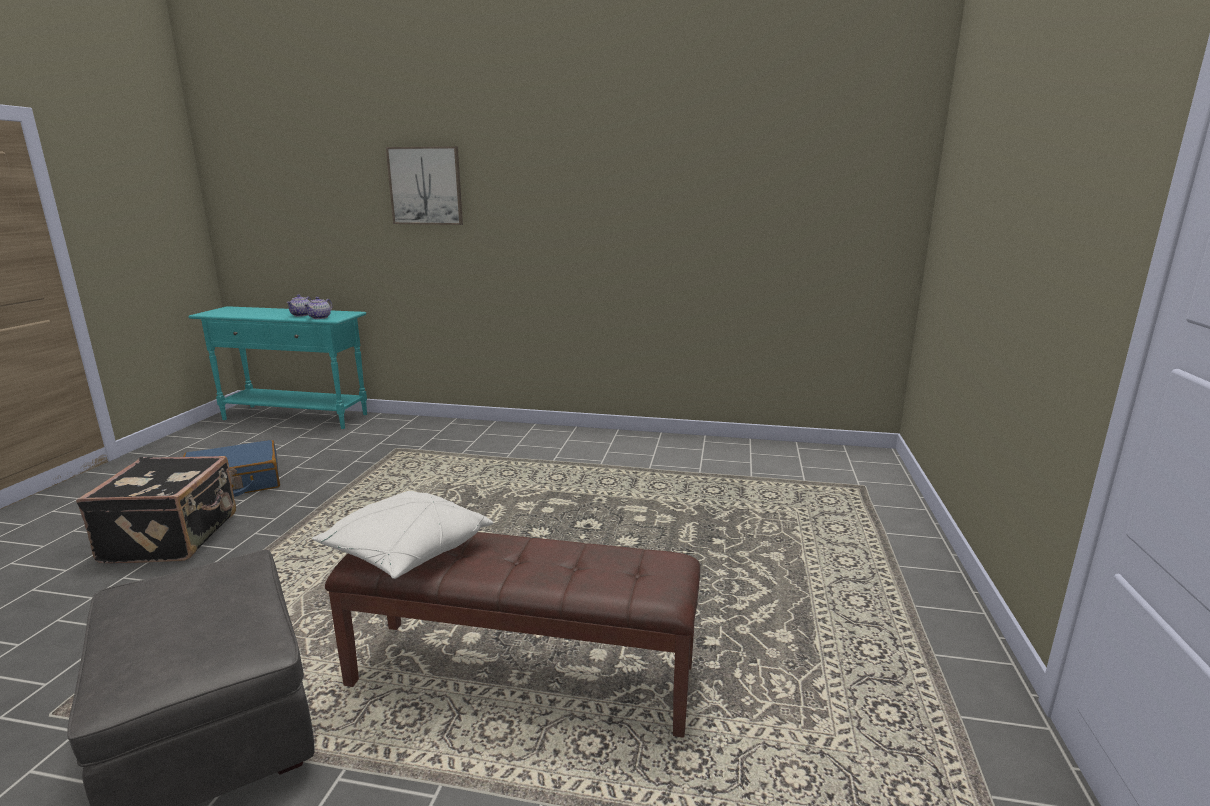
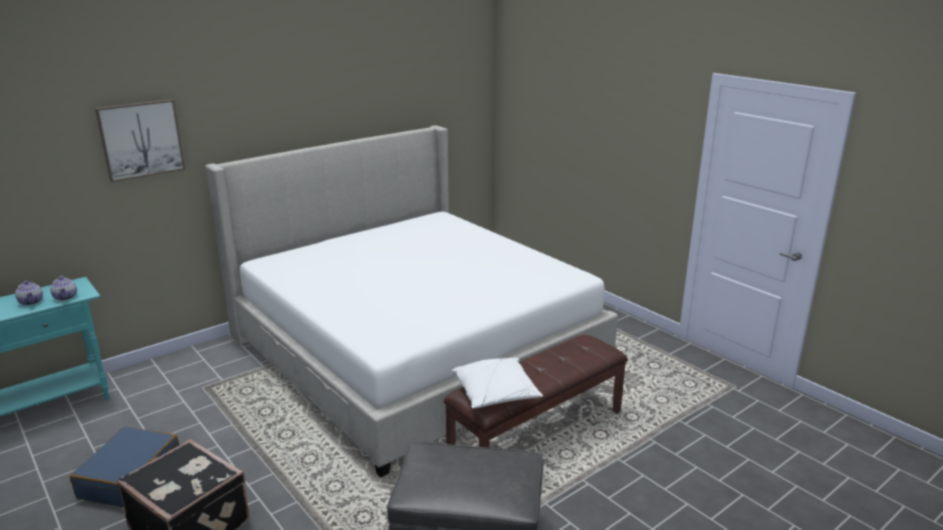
camera: 50 degrees left, 5 degrees up
none -> bed [205,125,618,477]

